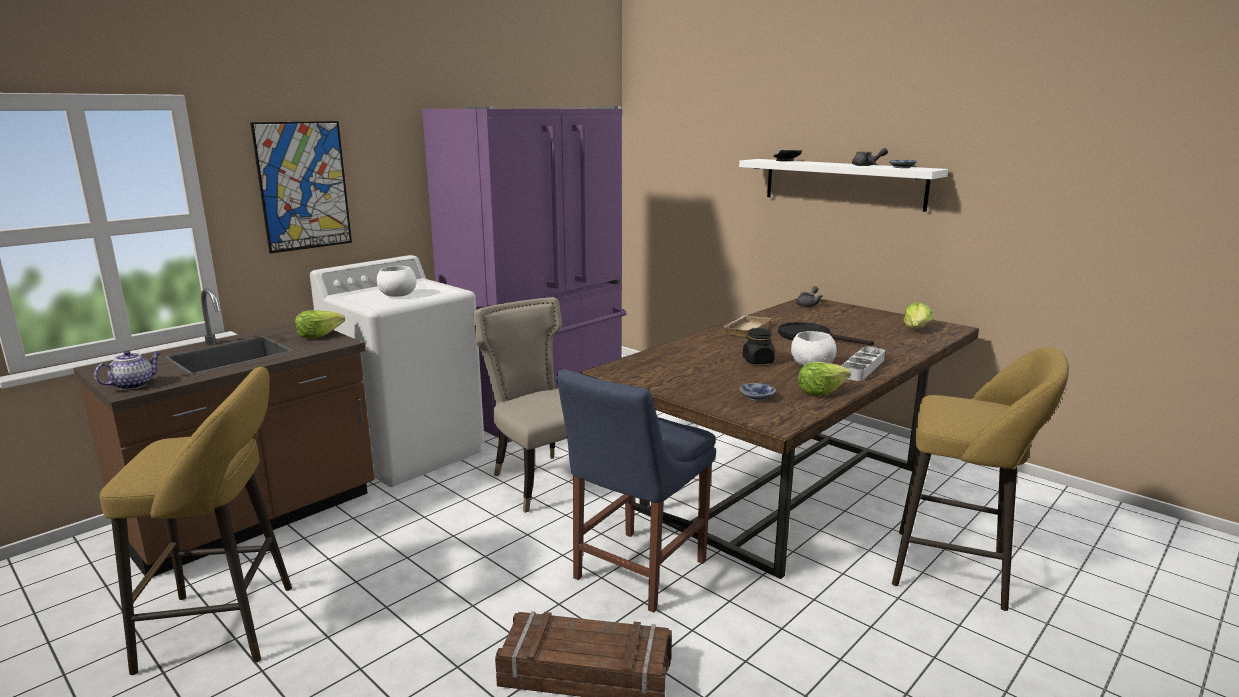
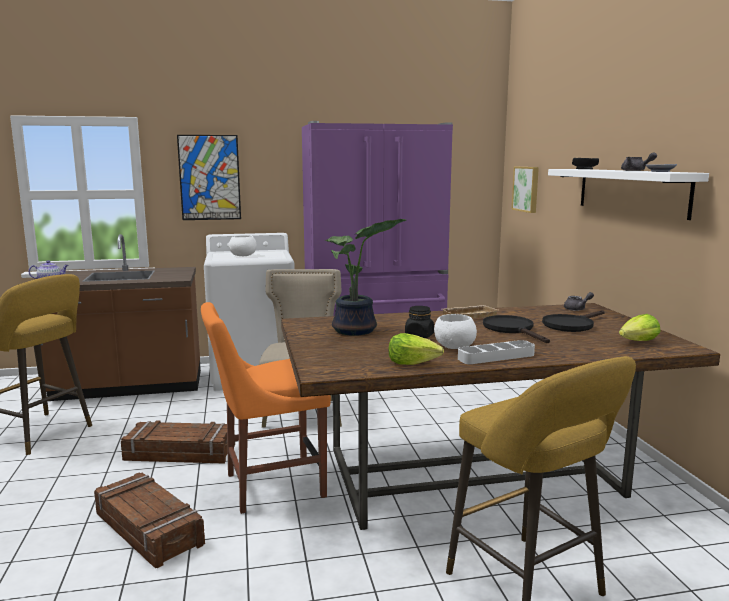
camera: 35 degrees right, 5 degrees down
lettuce [295,310,345,339] -> none
blue chair [556,369,716,613] -> orange chair [201,302,331,514]
bowl [740,383,776,401] -> none
none -> crate [121,420,235,464]
none -> potted plant [325,219,406,336]
none -> picture [512,167,539,213]
none -> black frying pan [542,310,605,332]

